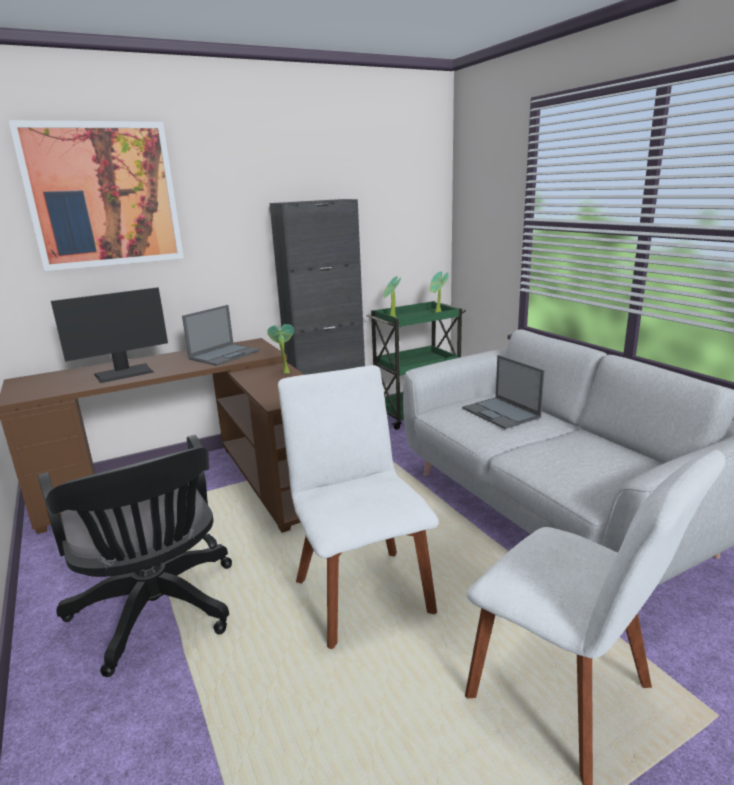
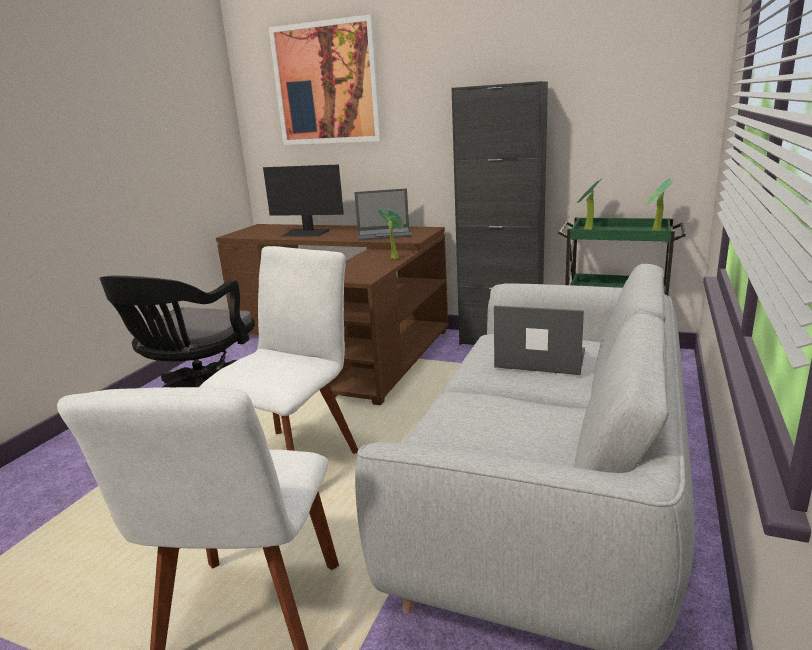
camera: 50 degrees right, 0 degrees up
laptop [462,355,545,429] -> laptop turned 90 degrees clockwise [494,306,585,375]

